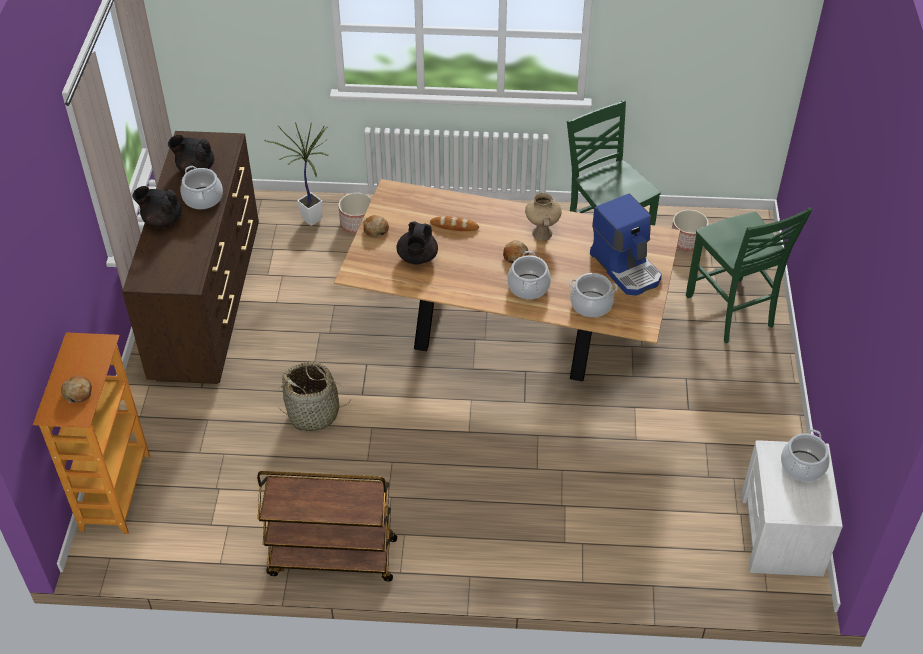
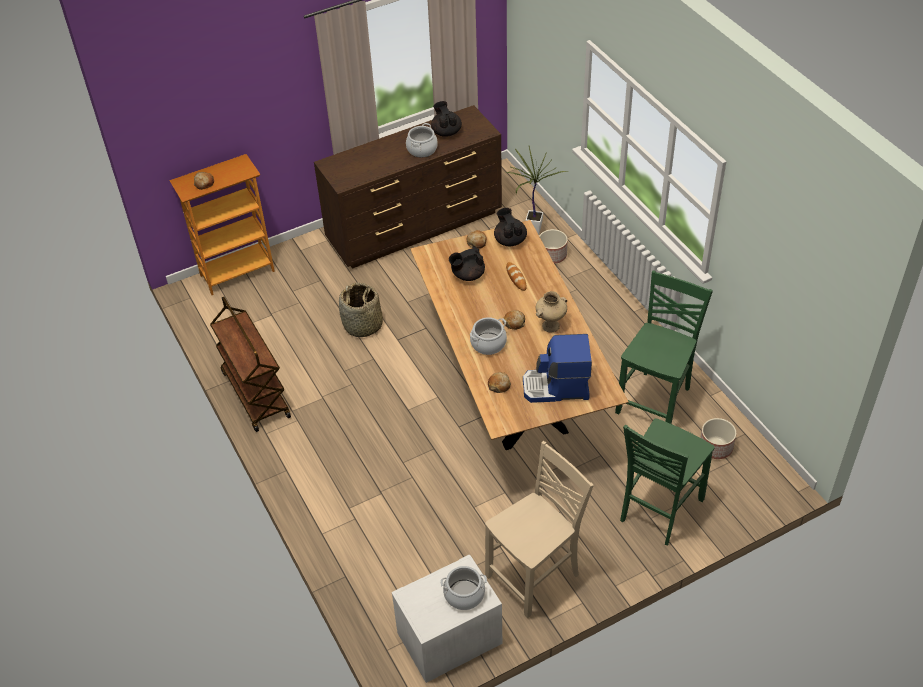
camera: 60 degrees right, 0 degrees up
black teapot [133,186,181,228] -> black teapot moved to [494,208,527,246]
cooking pot [569,273,618,318] -> bread [488,372,511,393]
coffee machine [590,193,662,296] -> coffee machine turned 60 degrees clockwise [523,334,592,403]
none -> beige chair [485,441,594,618]

